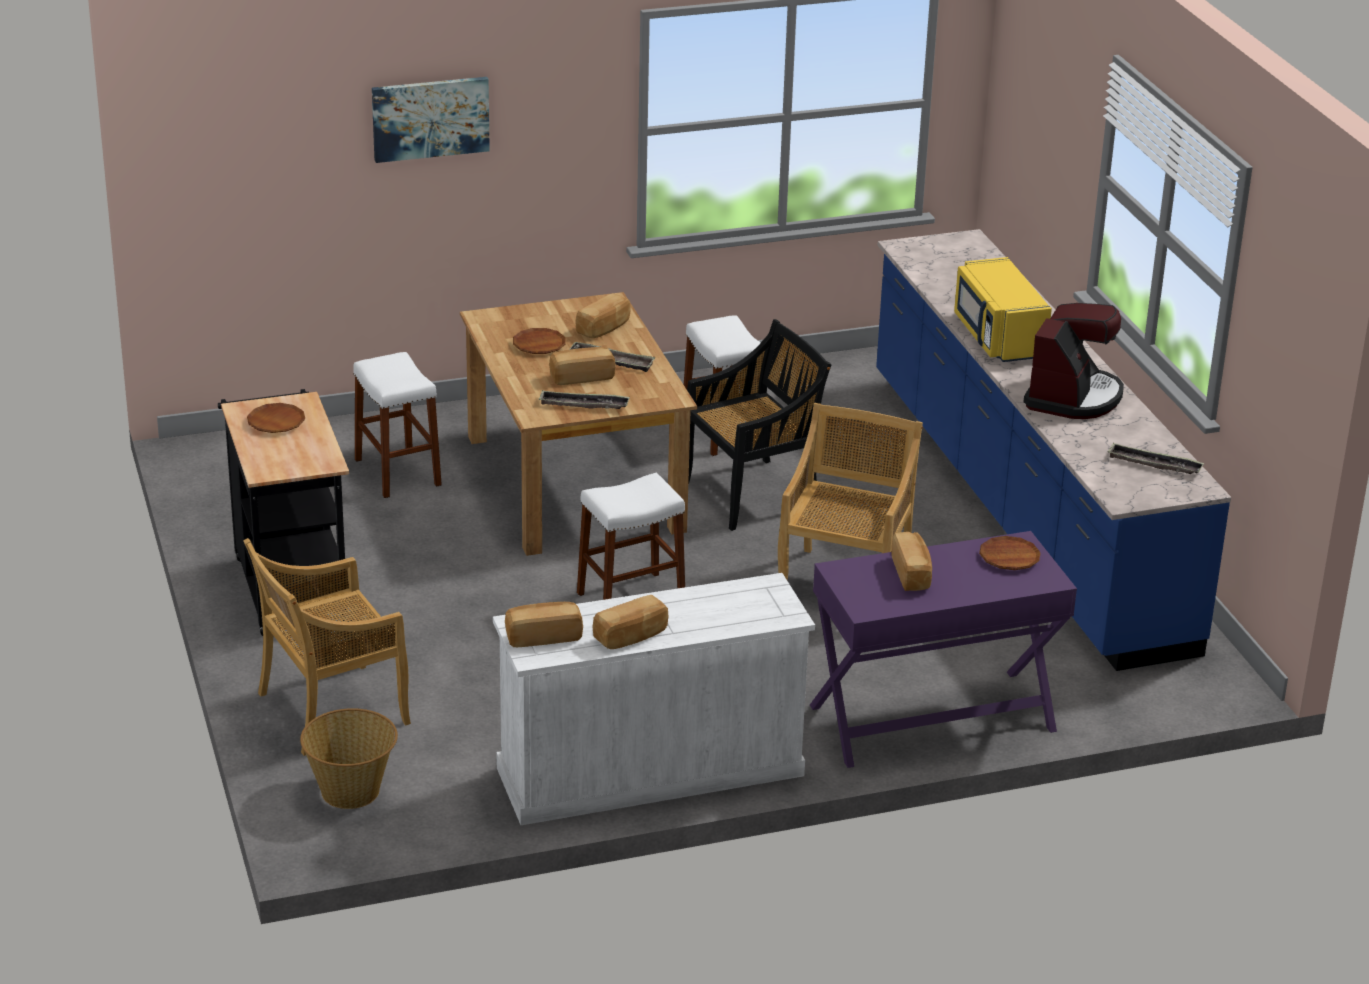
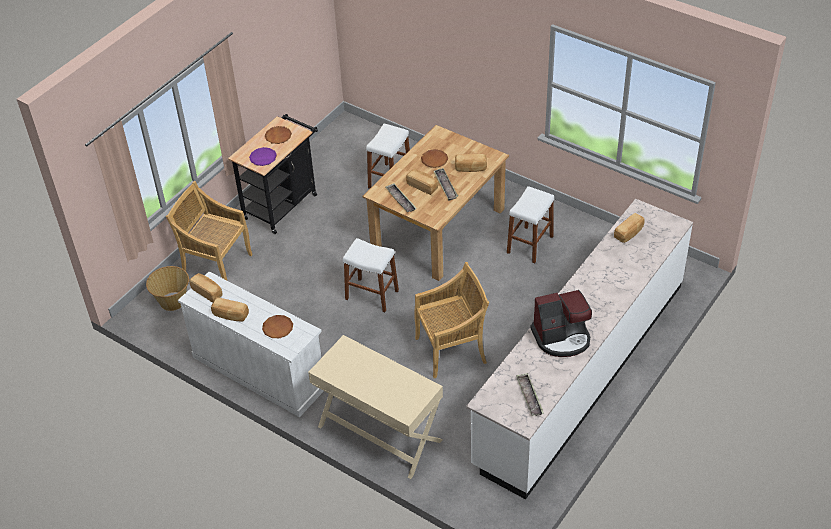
camera: 55 degrees right, 15 degrees up
picture [372,77,490,163] -> none
black chair [687,319,832,531] -> none
purple console table [810,531,1077,768] -> beige console table [308,335,443,479]
blue counter [876,229,1231,671] -> white counter [466,199,693,499]
bread [892,532,932,591] -> bread moved to [614,213,645,243]
yellow microwave [954,257,1052,362] -> none
brown plate [979,536,1041,570] -> brown plate moved to [262,315,293,338]
none -> purple plate [249,147,277,166]

